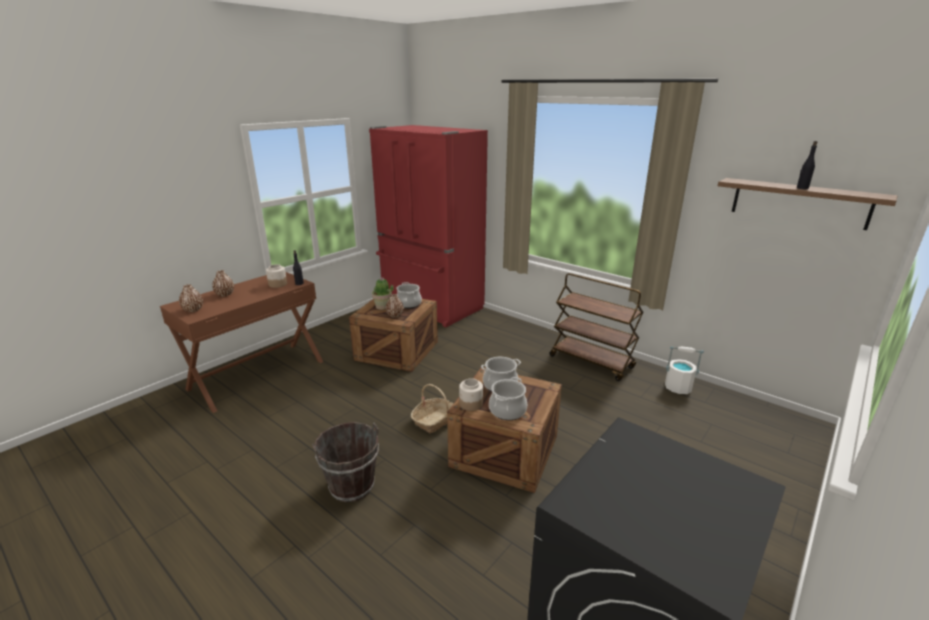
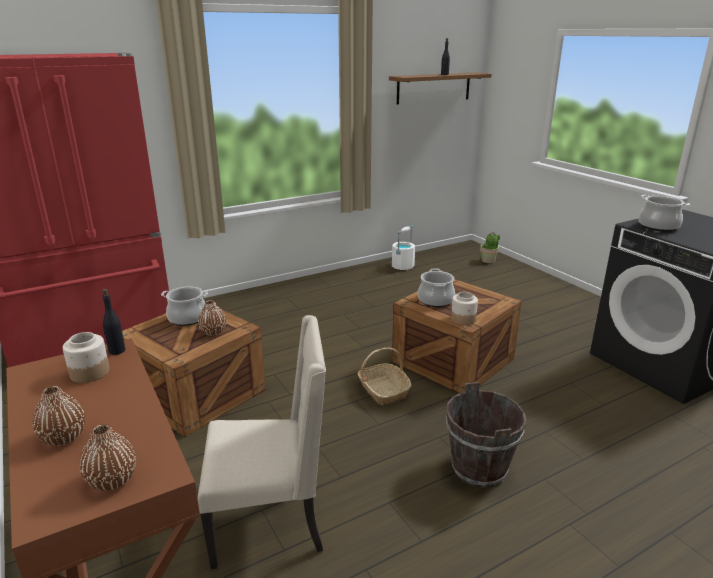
camera: 70 degrees left, 0 degrees up
potted plant [372,277,394,310] -> potted plant moved to [480,232,500,263]
cooking pot [489,377,527,420] -> cooking pot moved to [638,195,690,232]
brown cart [549,273,643,381] -> none
none -> beige chair [198,315,326,569]

